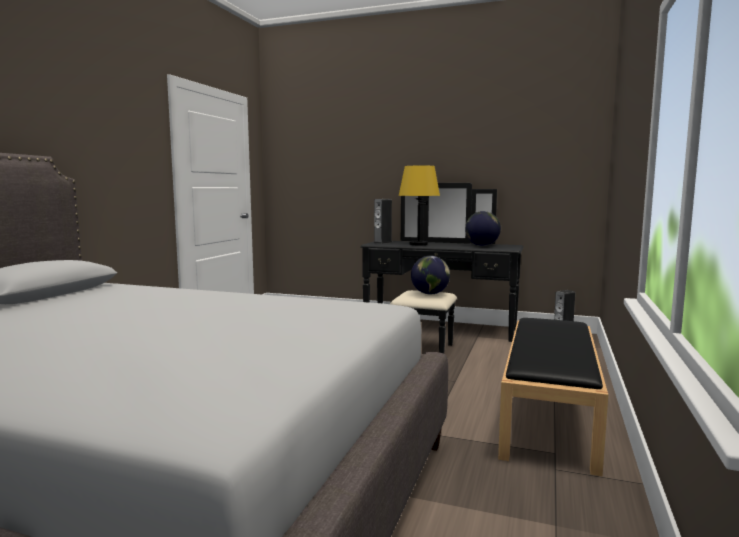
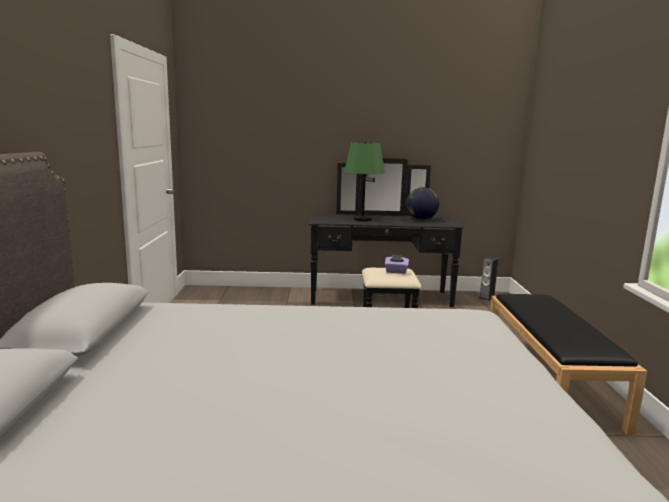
camera: 20 degrees left, 5 degrees up
speaker [373,199,393,244] -> none
yellow table lamp [399,165,440,245] -> green table lamp [344,142,385,221]
globe [411,256,450,295] -> purple tissue box [385,254,409,274]

